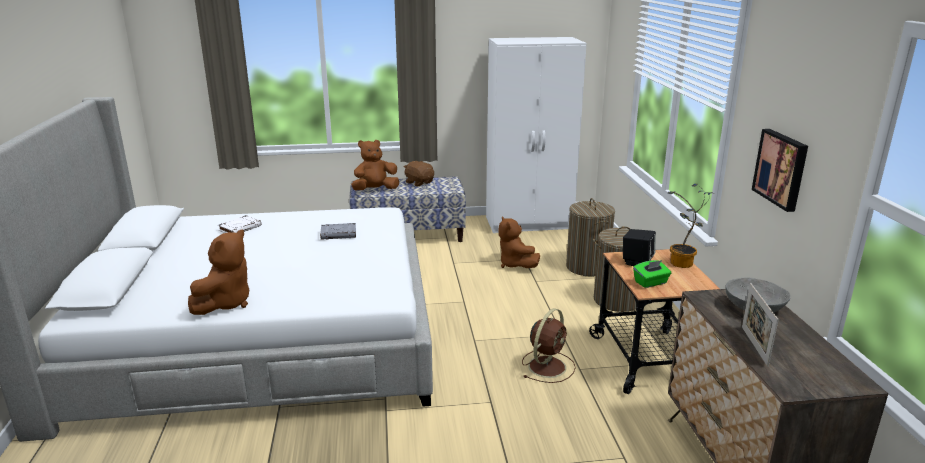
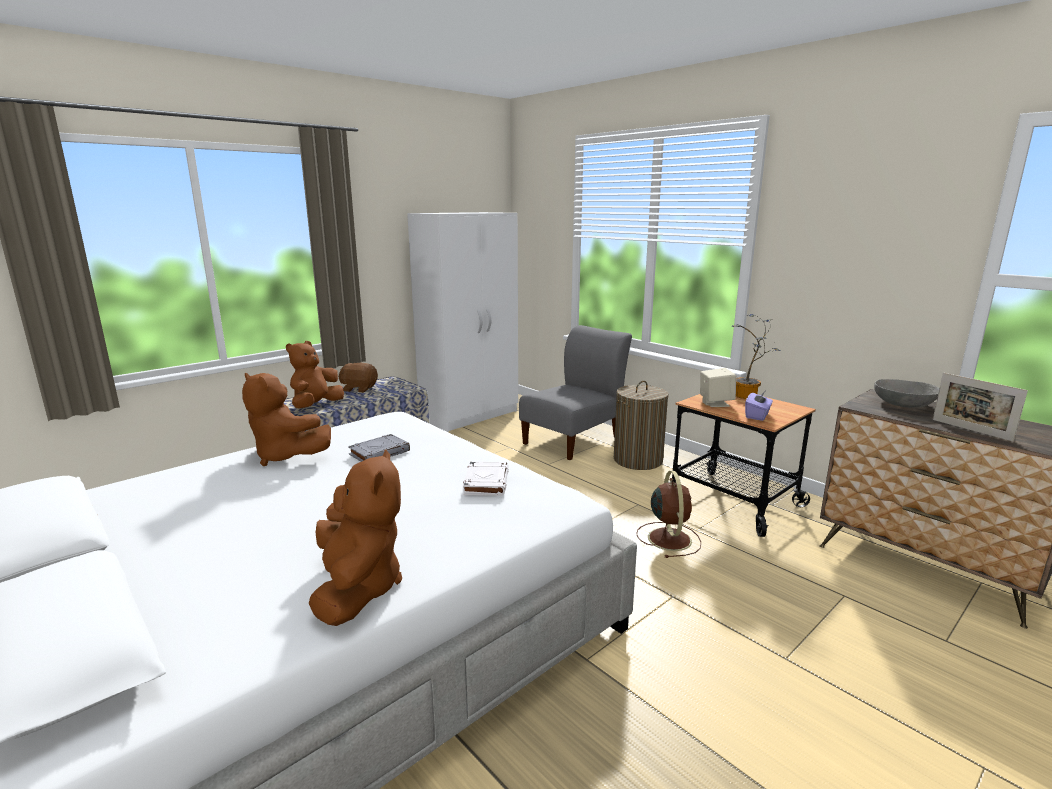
camera: 35 degrees left, 5 degrees down
white book [218,215,262,233] -> white book moved to [463,462,508,496]
brown plush toy [498,216,540,268] -> brown plush toy moved to [242,373,331,466]
laundry basket [566,198,615,277] -> grey chair [519,325,632,460]
black speaker [623,229,656,266] -> beige speaker [700,368,736,407]
green tissue box [633,260,671,288] -> purple tissue box [745,389,773,421]
picture [752,129,808,212] -> none

